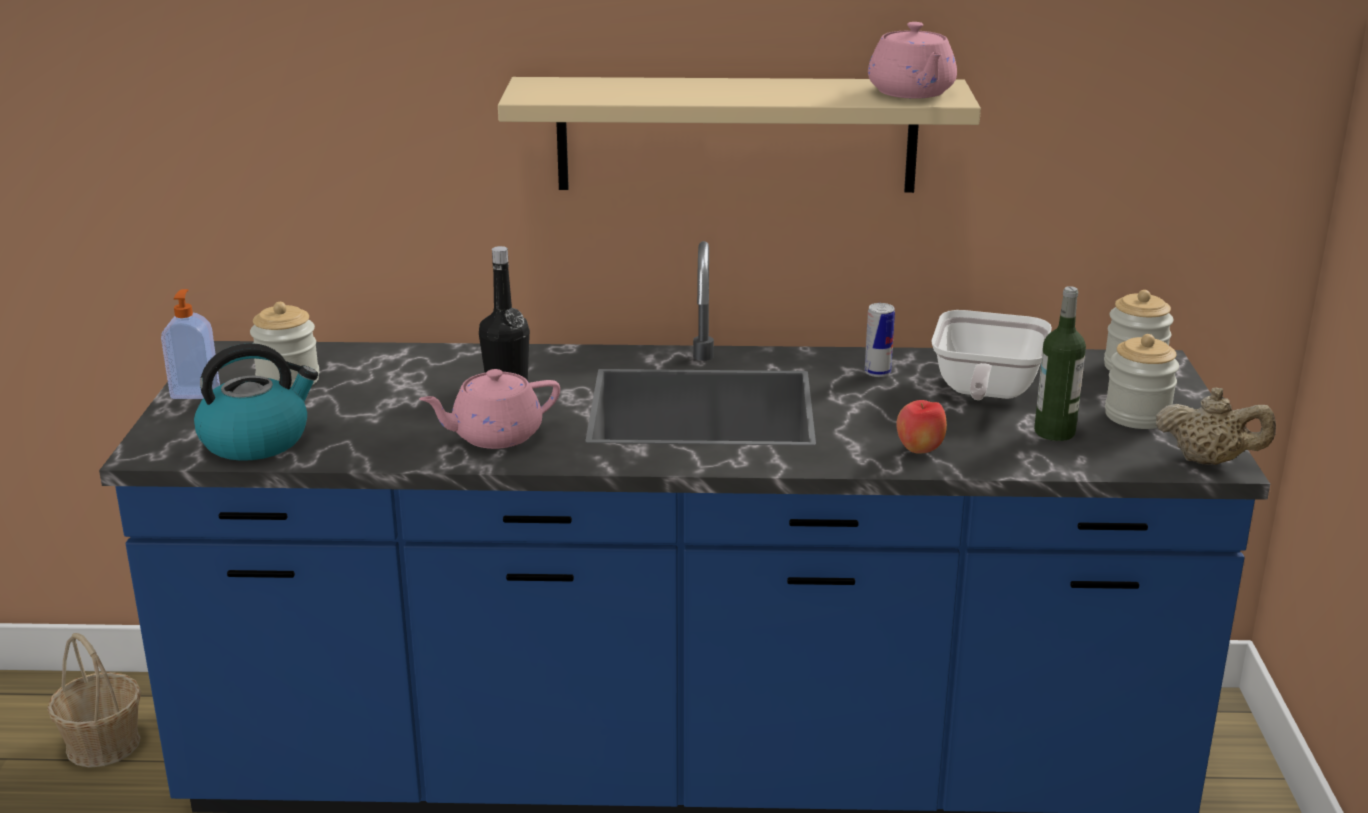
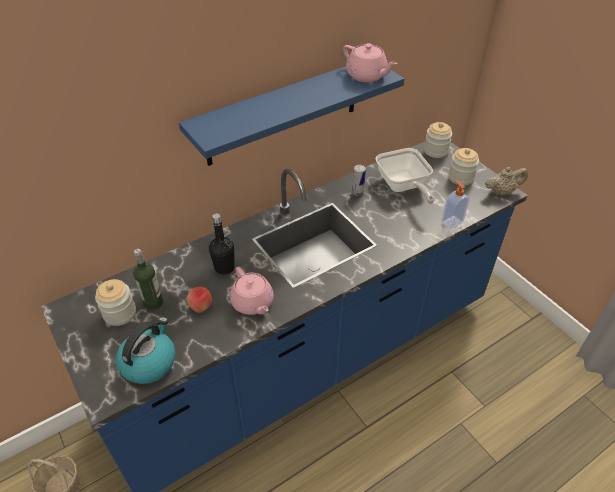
camera: 35 degrees left, 20 degrees up
soap dispenser [161,289,220,399] -> soap dispenser moved to [441,182,469,229]
pink teapot [419,369,560,449] -> pink teapot turned 60 degrees counterclockwise [230,267,274,315]
beige shelf [498,77,981,193] -> blue shelf [179,66,404,166]
apple [896,400,947,454] -> apple moved to [187,287,212,313]
bottle [1034,286,1086,441] -> bottle moved to [133,249,163,310]

